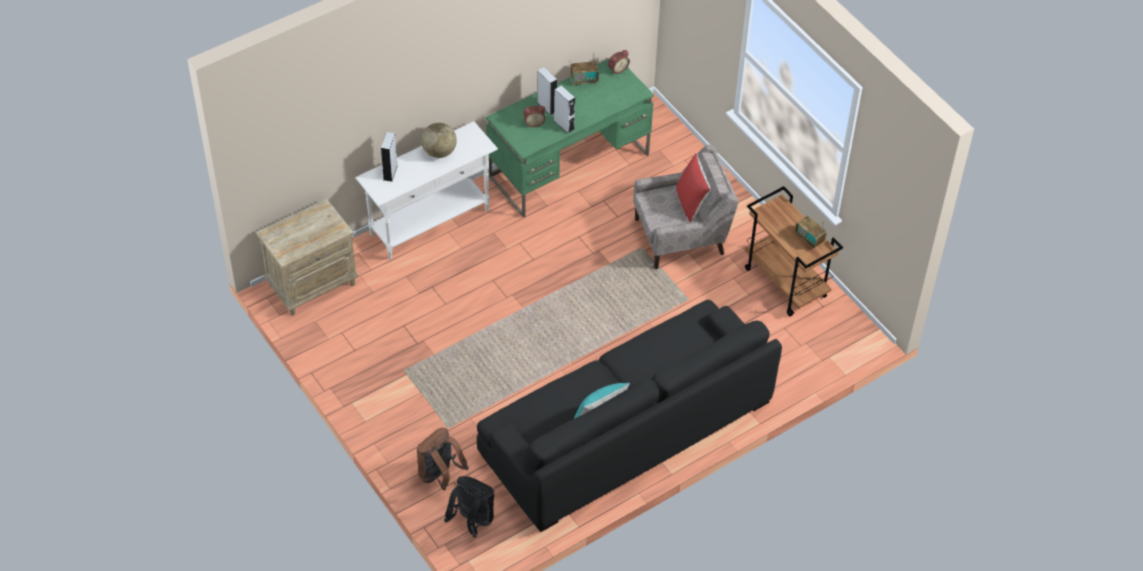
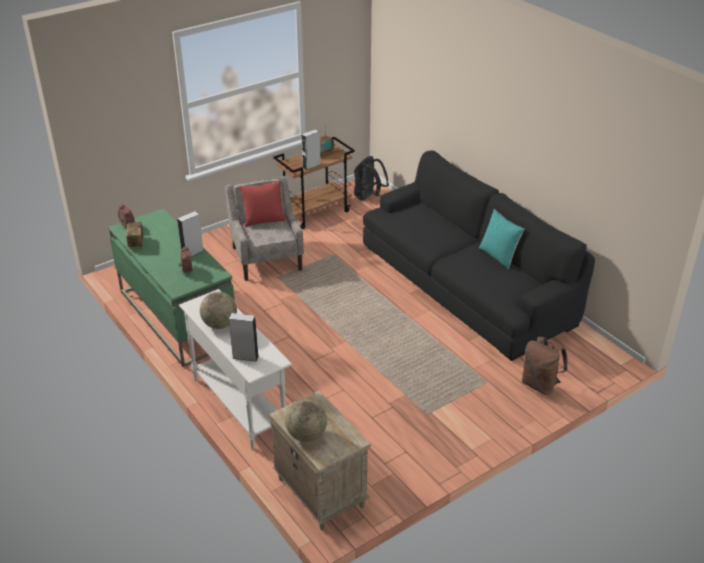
camera: 90 degrees left, 15 degrees down
black backpack [444,476,494,538] -> black backpack moved to [354,156,389,201]
grey speaker [537,67,557,115] -> grey speaker moved to [301,129,320,170]
none -> globe [285,399,327,442]

